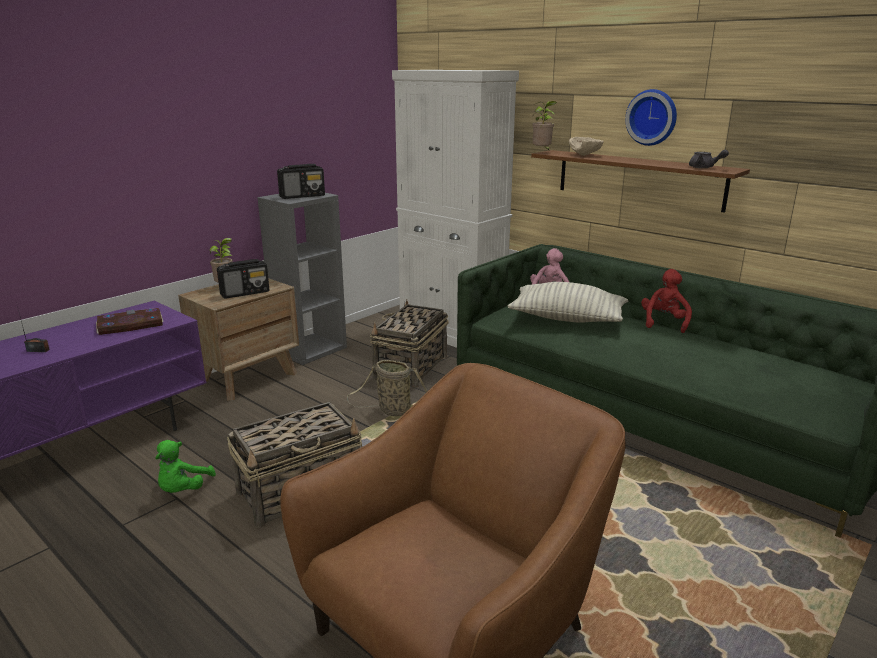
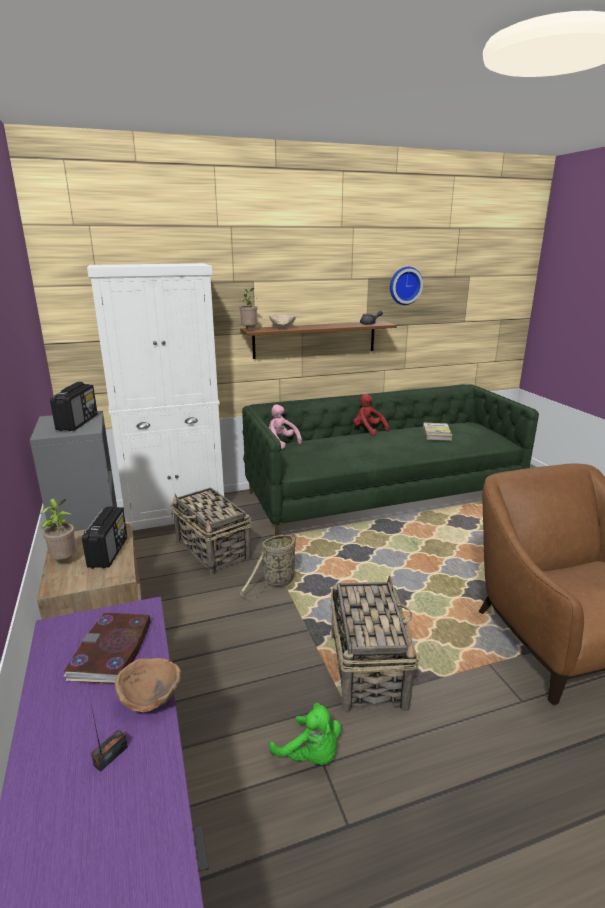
camera: 60 degrees left, 0 degrees up
pillow [508,282,628,323] -> none
wall clock [625,89,677,146] -> wall clock moved to [390,267,423,305]
none -> brown bowl [115,658,181,712]
none -> book [423,423,453,441]

